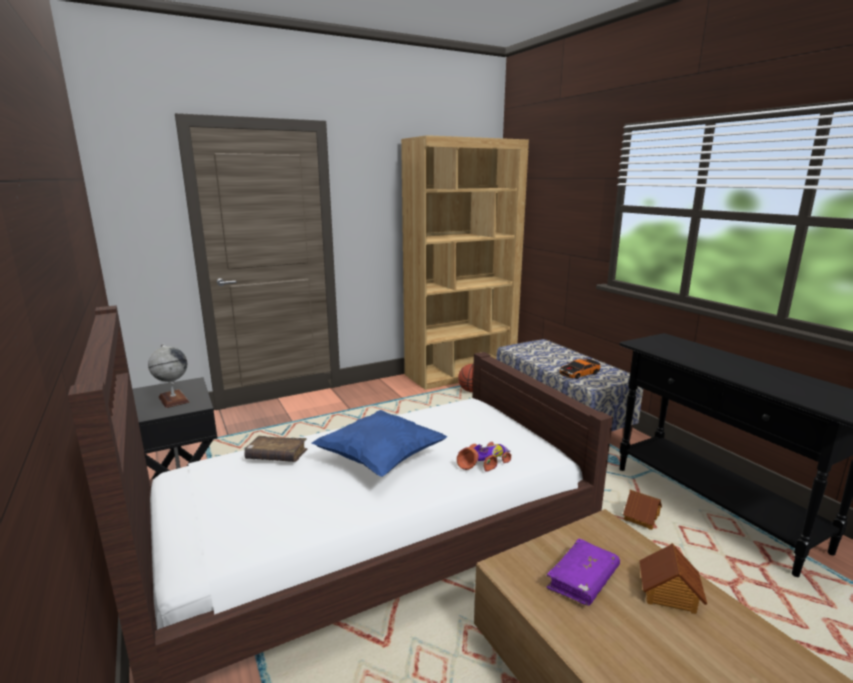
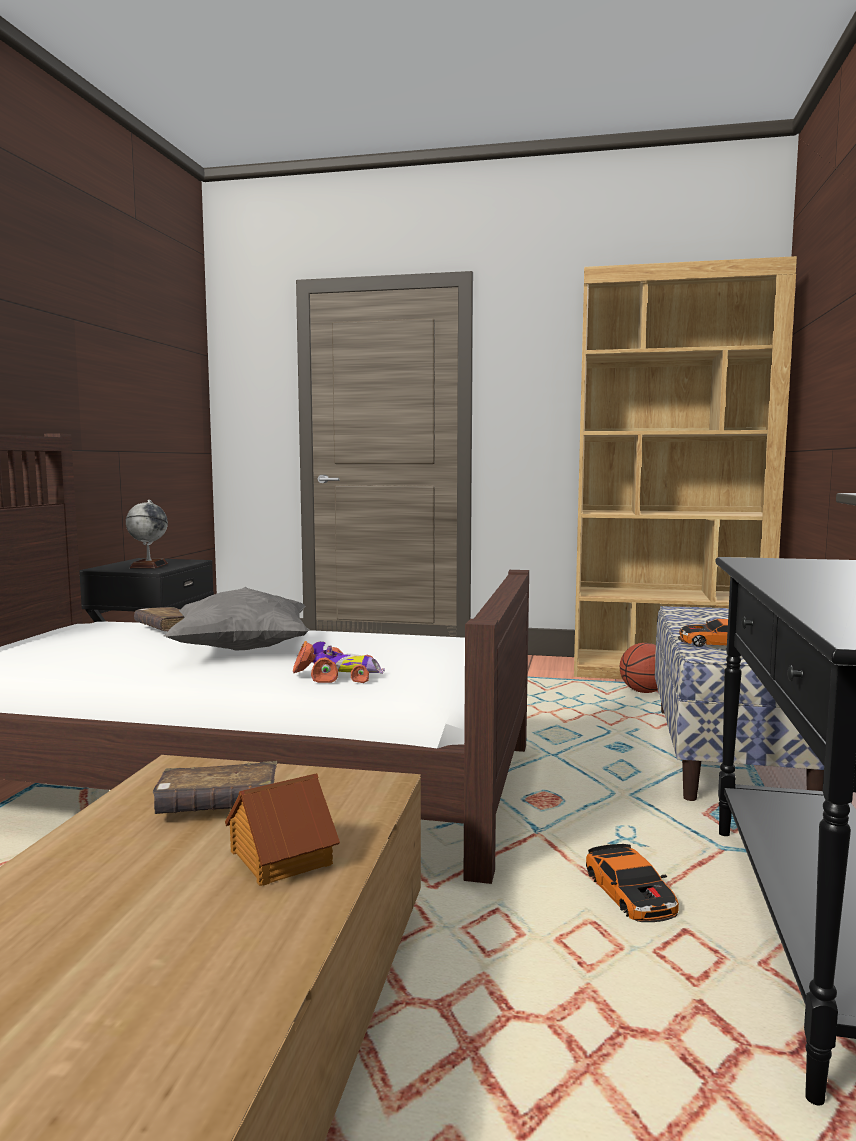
camera: 40 degrees right, 10 degrees down
blue pillow [312,410,447,477] -> grey pillow [164,587,310,650]
purple book [547,539,620,606] -> brown book [153,761,277,814]
toy house [623,490,662,530] -> toy car [586,844,679,922]

